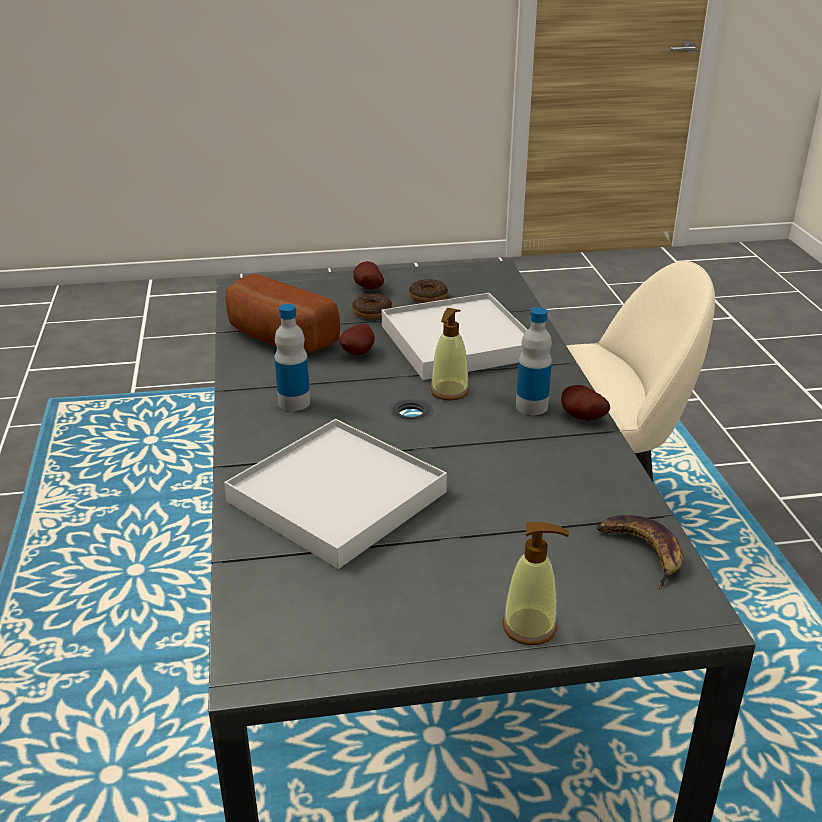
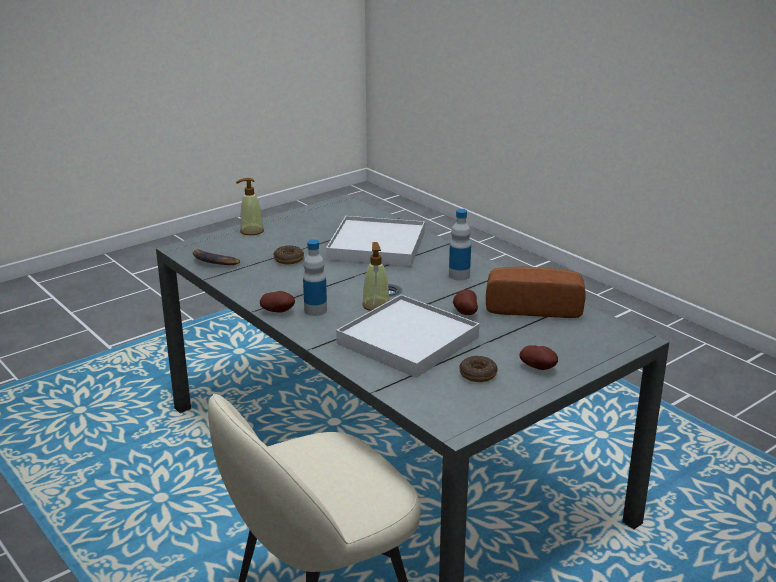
camera: 150 degrees right, 5 degrees down
donut [352,294,392,319] -> donut moved to [273,245,304,264]

